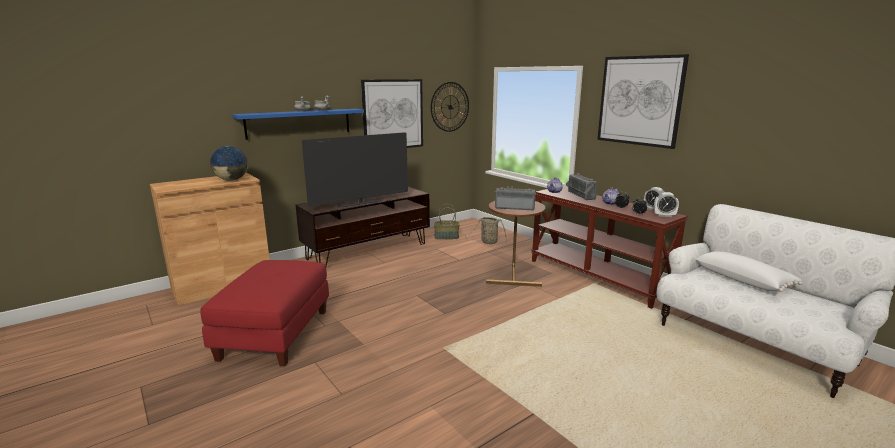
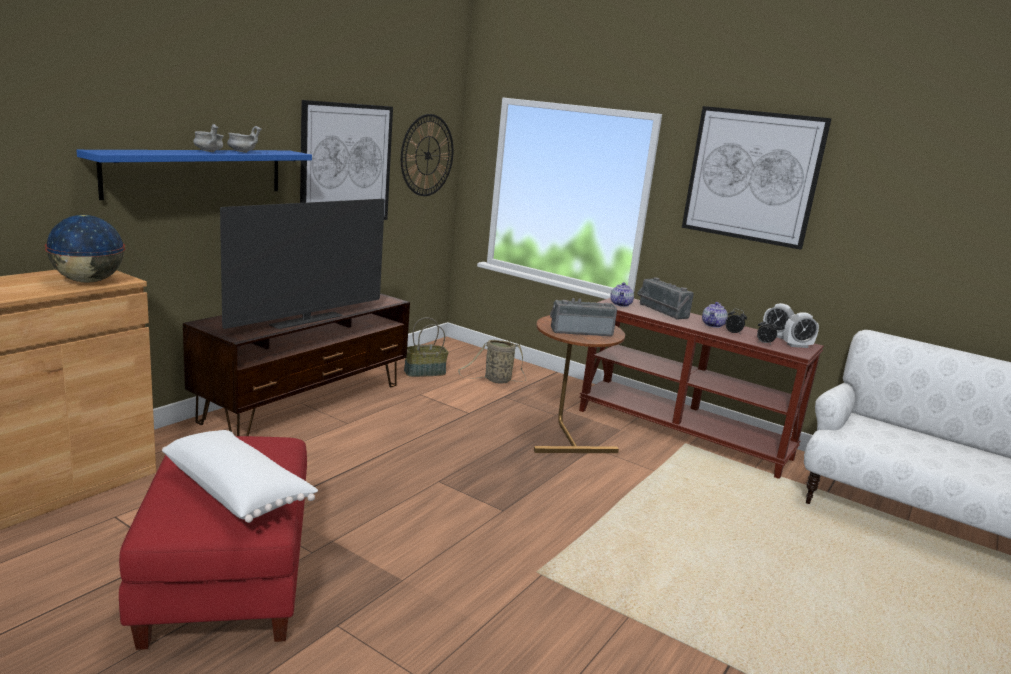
camera: 20 degrees left, 0 degrees up
white pillow [695,251,803,292] -> white pillow moved to [162,430,318,523]

